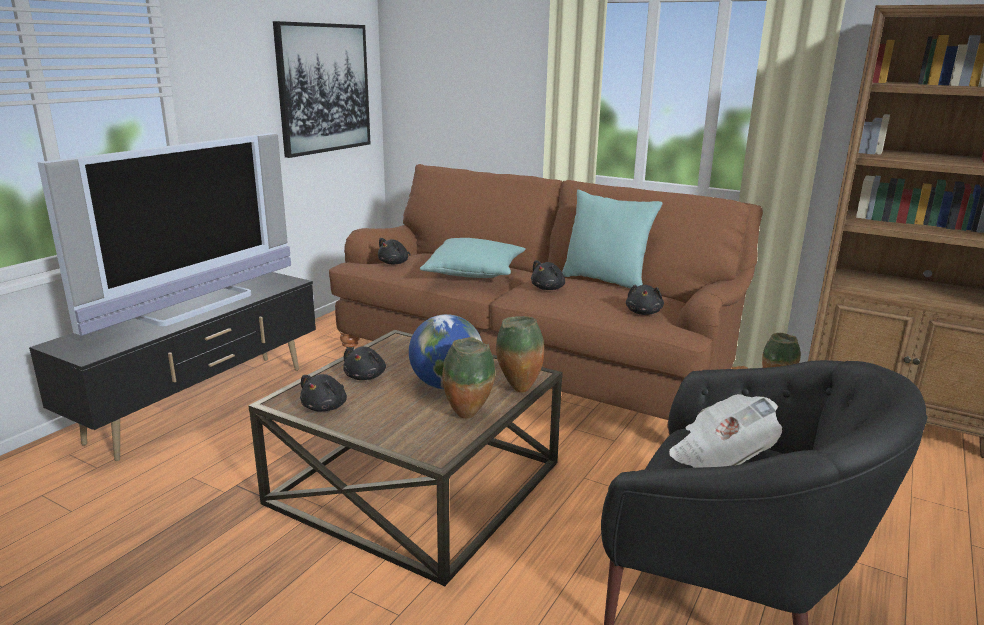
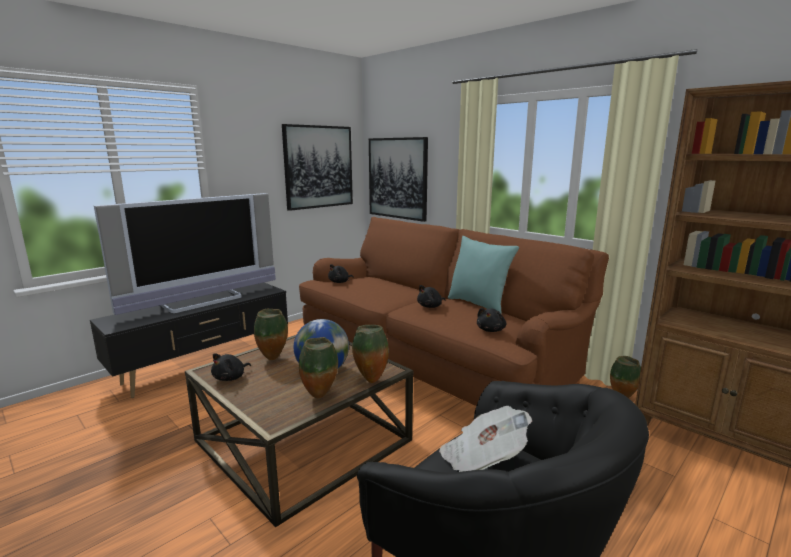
camera: 15 degrees right, 5 degrees down
black plush toy [343,347,386,380] -> vase [254,309,288,360]
turquoise pillow [420,238,526,278] -> none
none -> picture [369,137,428,222]

